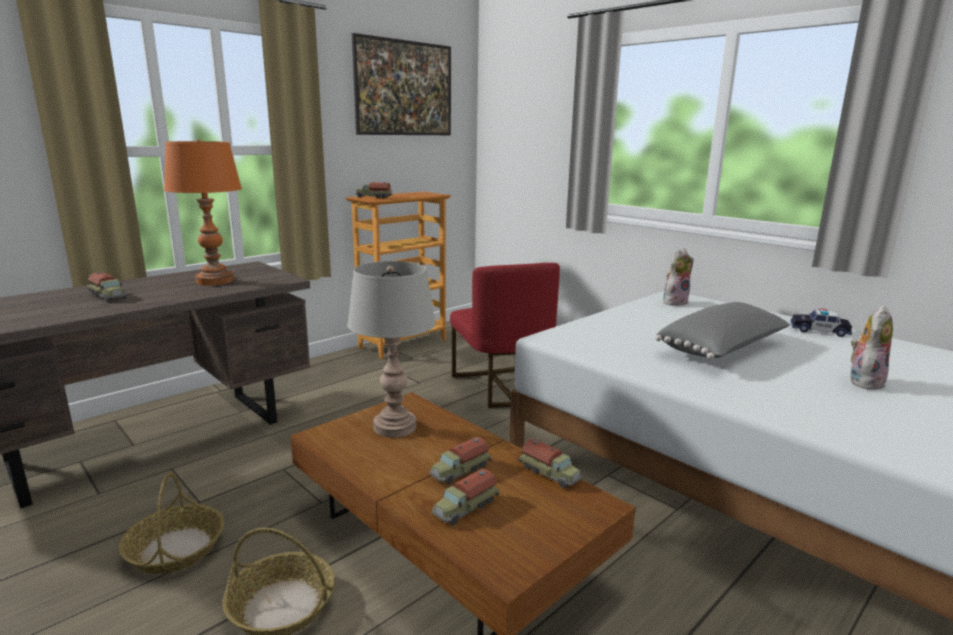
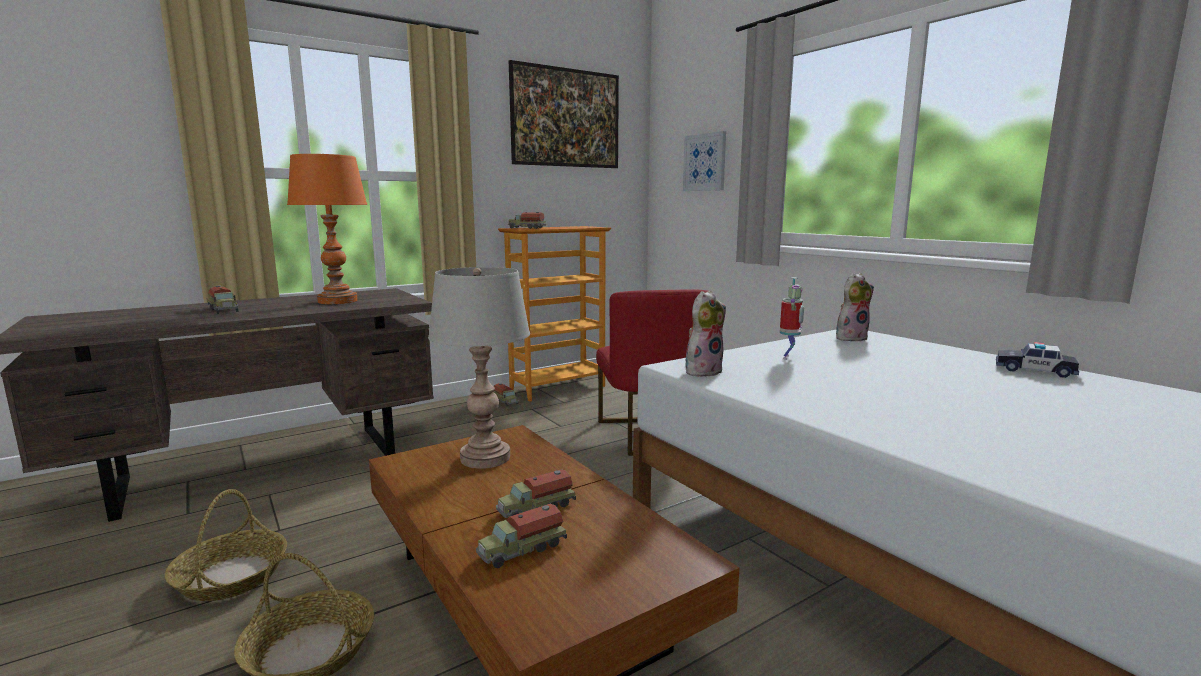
camera: 10 degrees right, 5 degrees down
toy truck [519,439,582,488] -> toy truck moved to [494,383,519,407]
grey pillow [655,302,790,359] -> none
plush toy [847,306,893,390] -> plush toy moved to [685,290,726,377]
none -> picture [683,131,726,191]
none -> toy robot [780,277,804,360]

